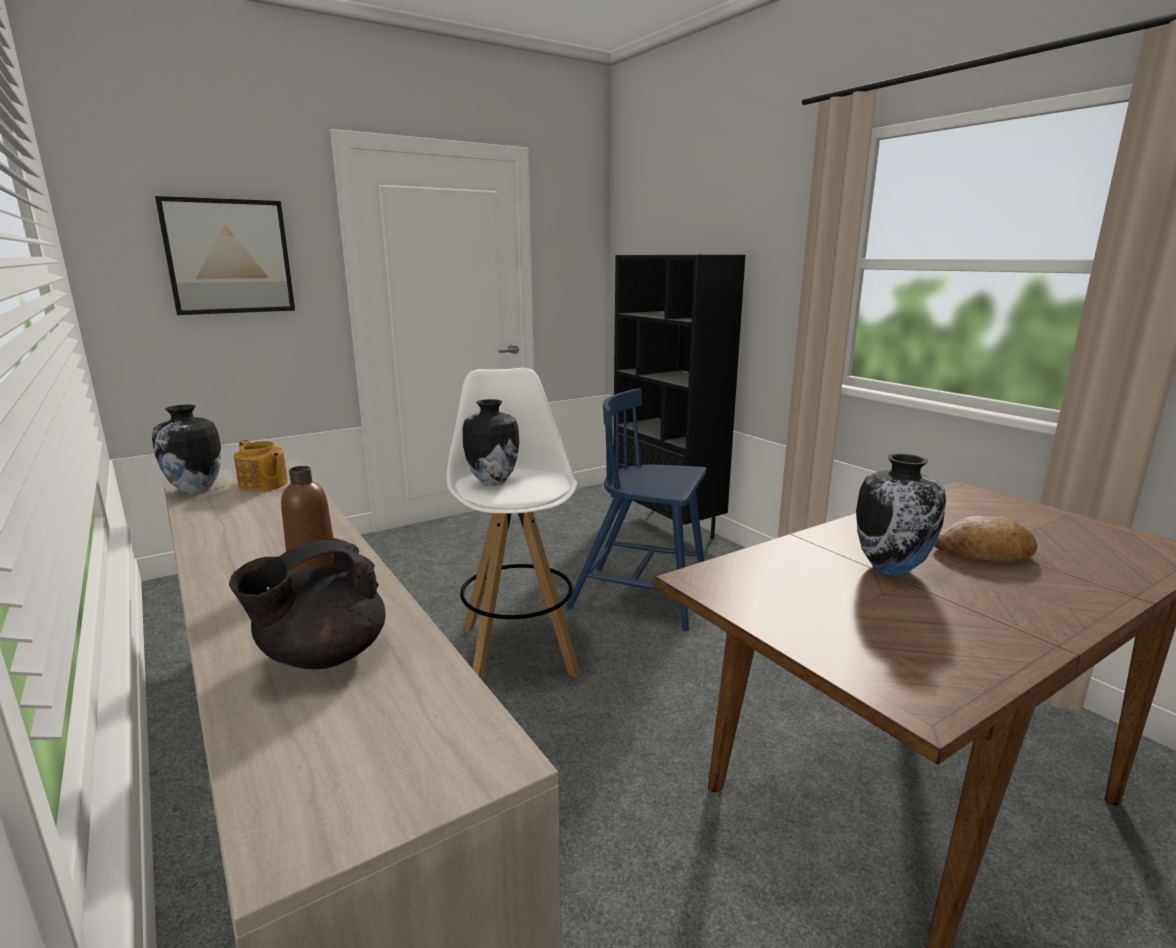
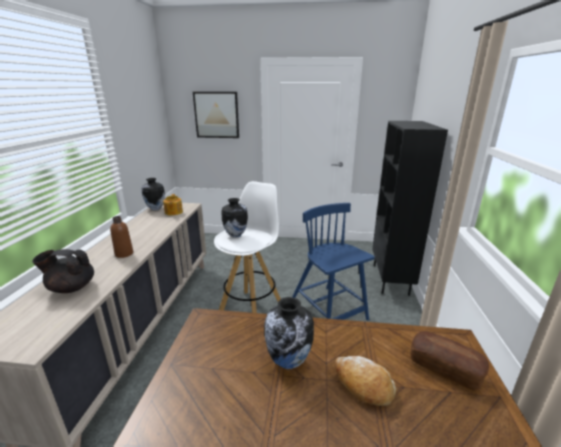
camera: 40 degrees right, 5 degrees up
none -> bread [410,332,489,391]

